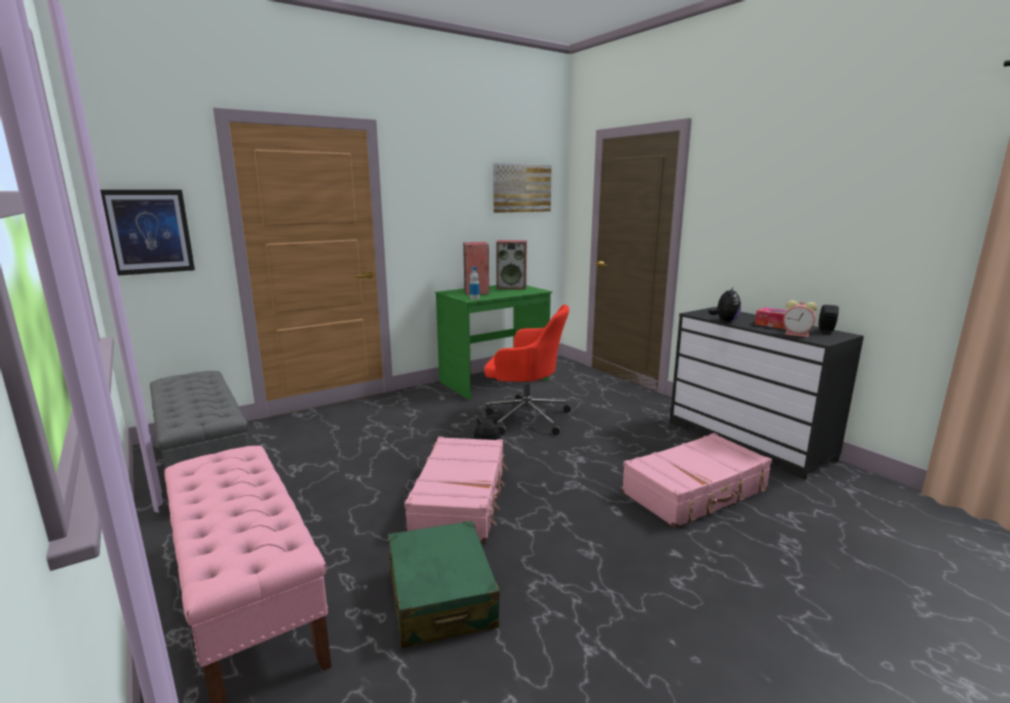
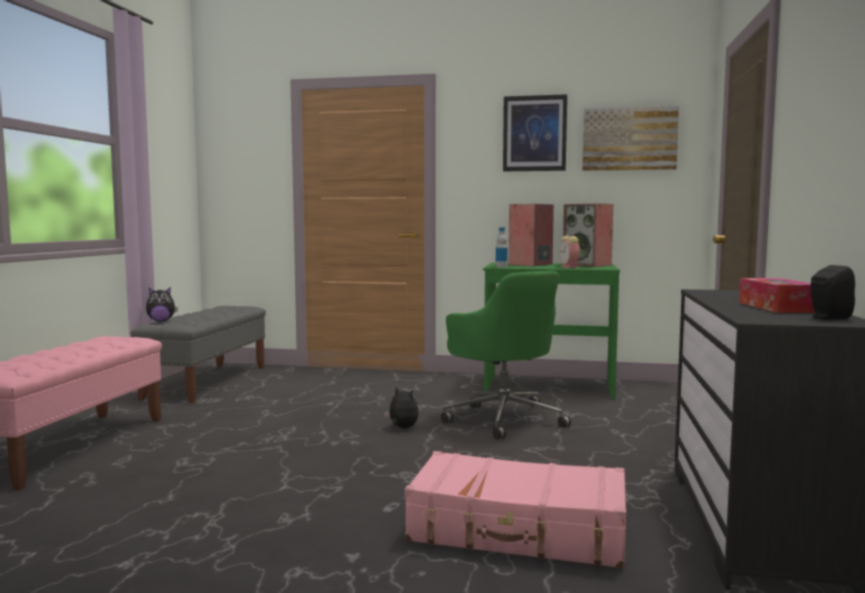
camera: 45 degrees right, 10 degrees down
picture [100,190,195,276] -> picture moved to [503,94,567,171]
green suitcase [388,521,500,649] -> none
pink suitcase [405,437,508,542] -> none
red office chair [484,305,572,435] -> green office chair [441,271,571,439]
plush toy [708,286,741,322] -> plush toy moved to [146,288,178,322]
alarm clock [783,300,817,337] -> alarm clock moved to [560,235,580,268]

